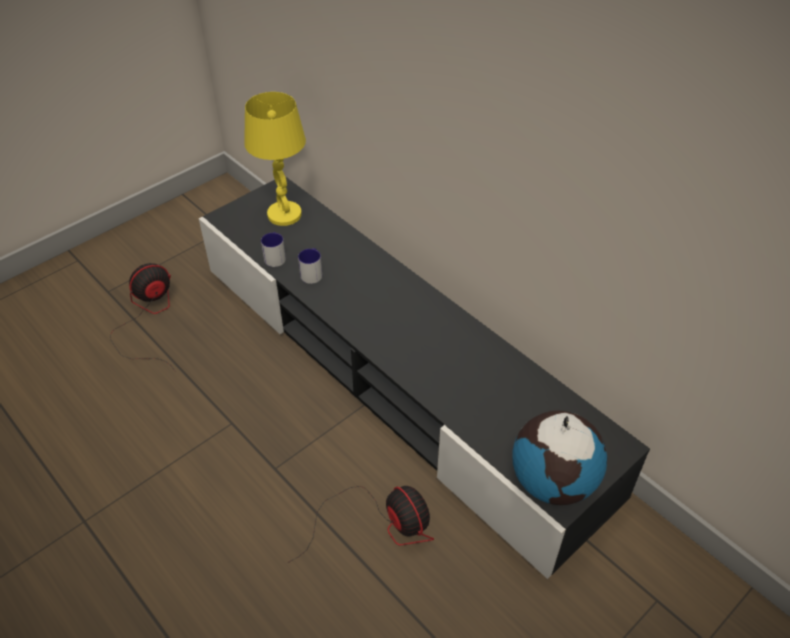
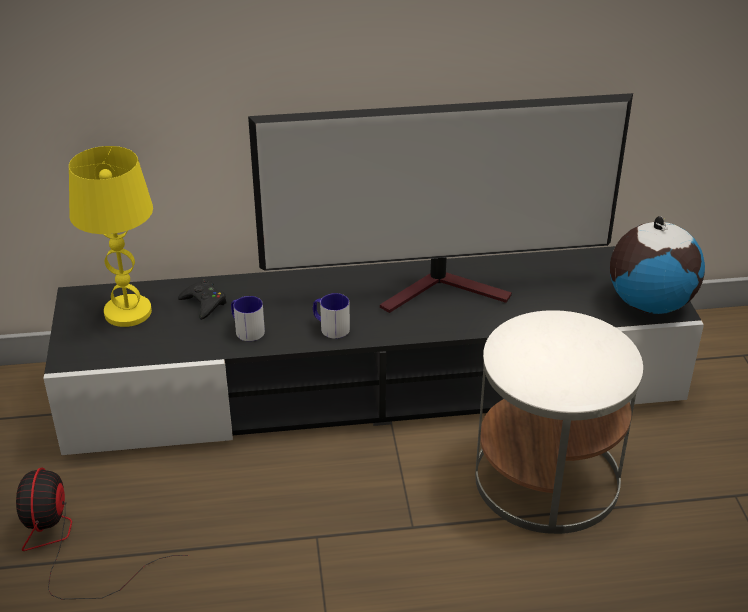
camera: 55 degrees left, 10 degrees down
mug [261,232,286,267] -> mug moved to [313,293,350,339]
fan [287,486,434,563] -> white side table [475,310,643,534]
none -> black game controller [178,279,227,320]
none -> television [248,93,633,313]

